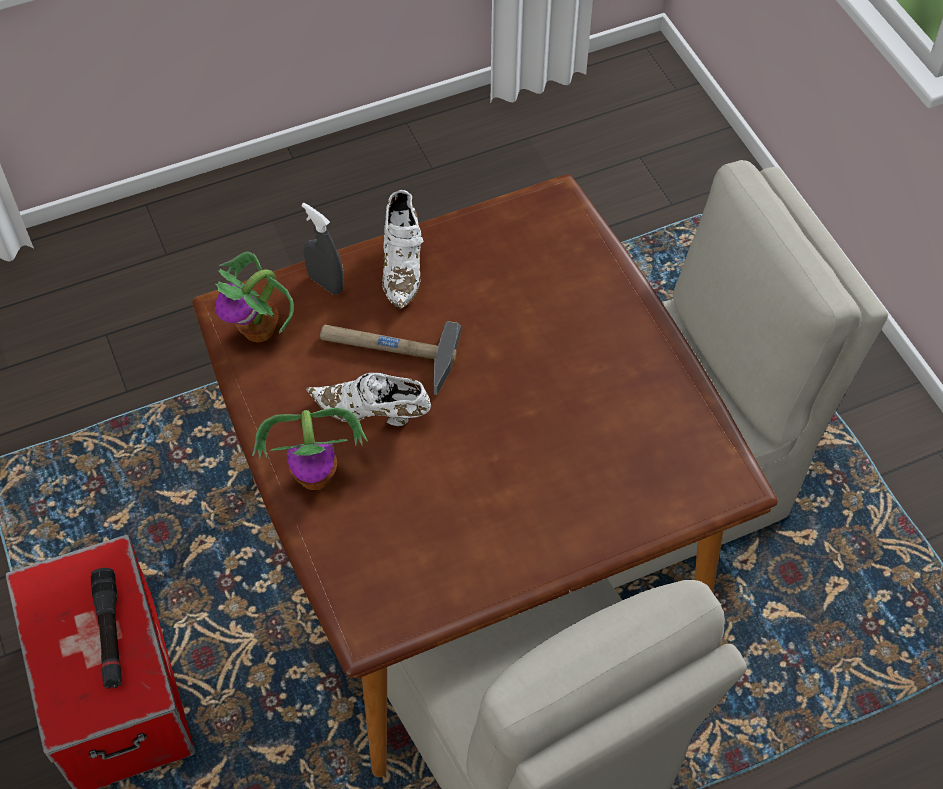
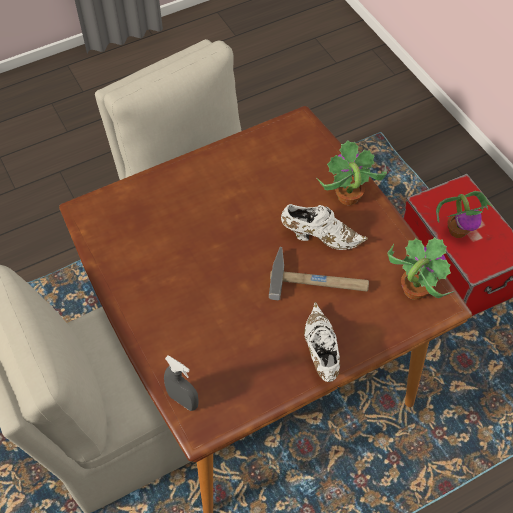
camera: 175 degrees right, 0 degrees up
black flashlight [91,568,122,689] -> potted plant [436,191,493,238]
grey spray bottle [302,203,344,295] -> grey spray bottle moved to [164,356,198,411]

